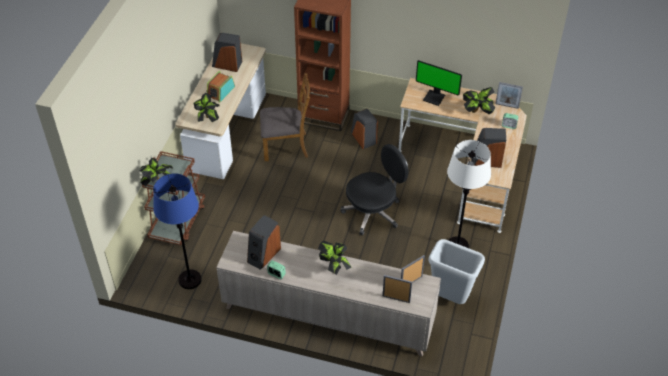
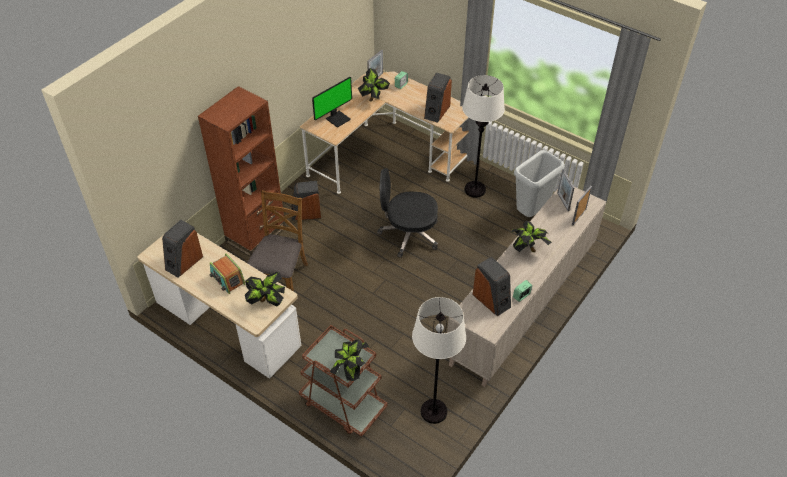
camera: 70 degrees left, 0 degrees up
blue floor lamp [153,173,202,289] -> white floor lamp [412,297,466,424]
black office chair [340,144,408,236] -> black office chair turned 75 degrees counterclockwise [377,168,438,258]

